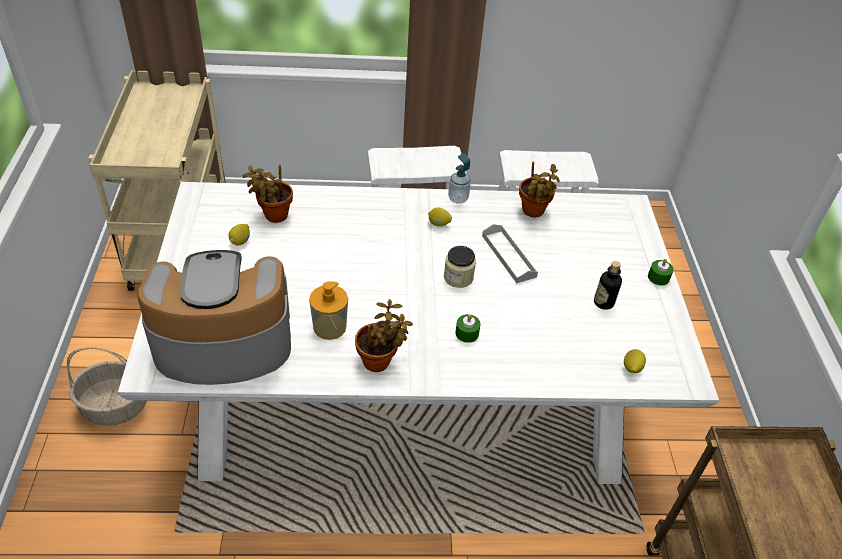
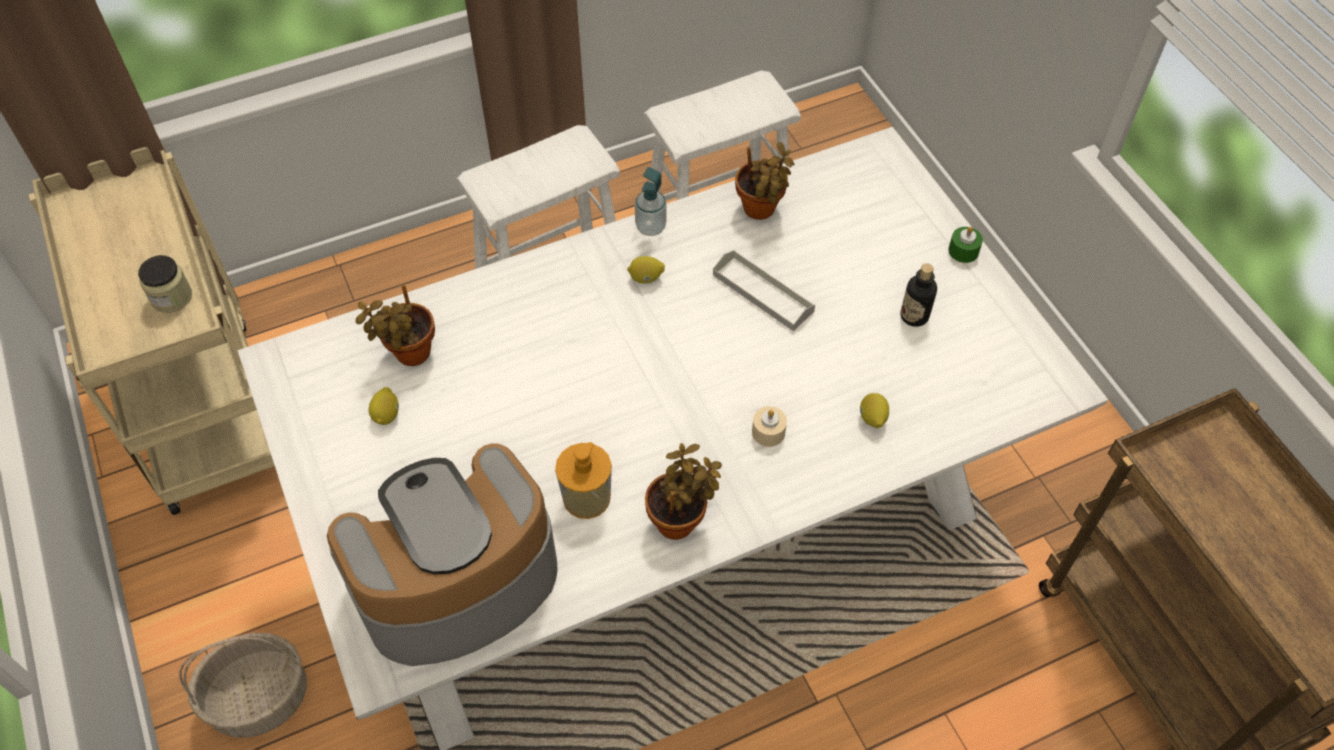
camera: 20 degrees left, 10 degrees up
jar [444,246,476,288] -> jar moved to [138,255,192,313]
green candle [455,314,481,343] -> beige candle [752,406,787,447]
lemon [624,349,646,373] -> lemon moved to [860,393,889,428]

